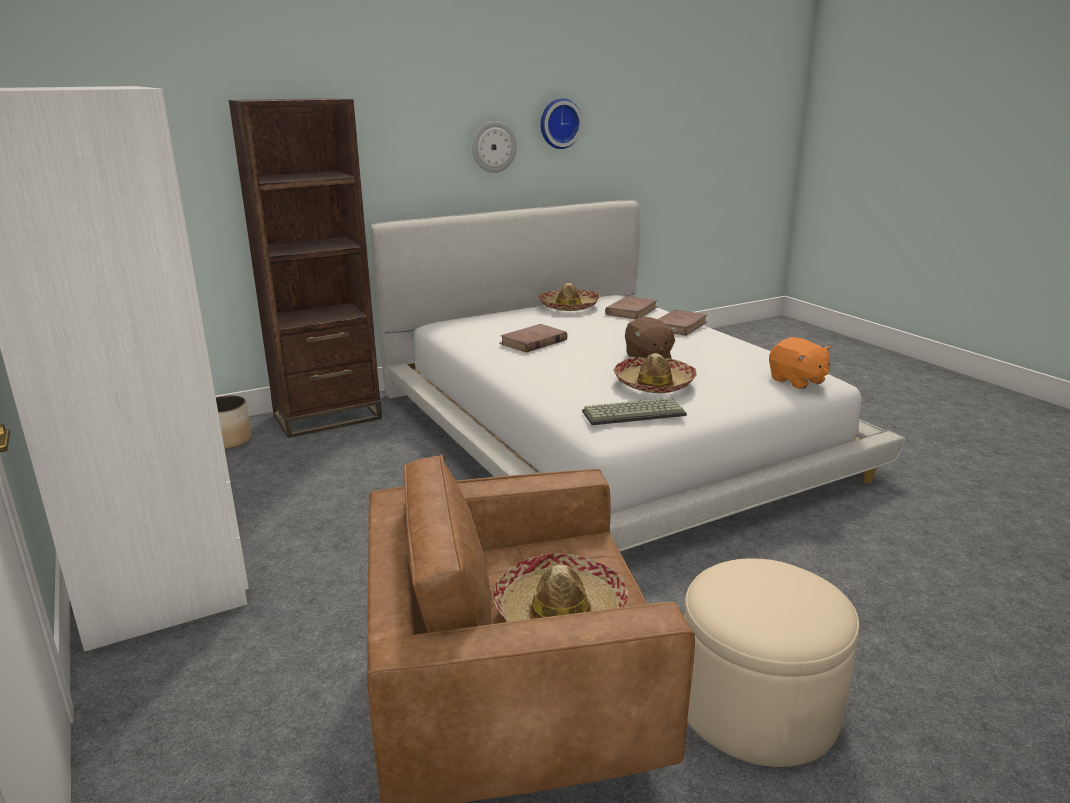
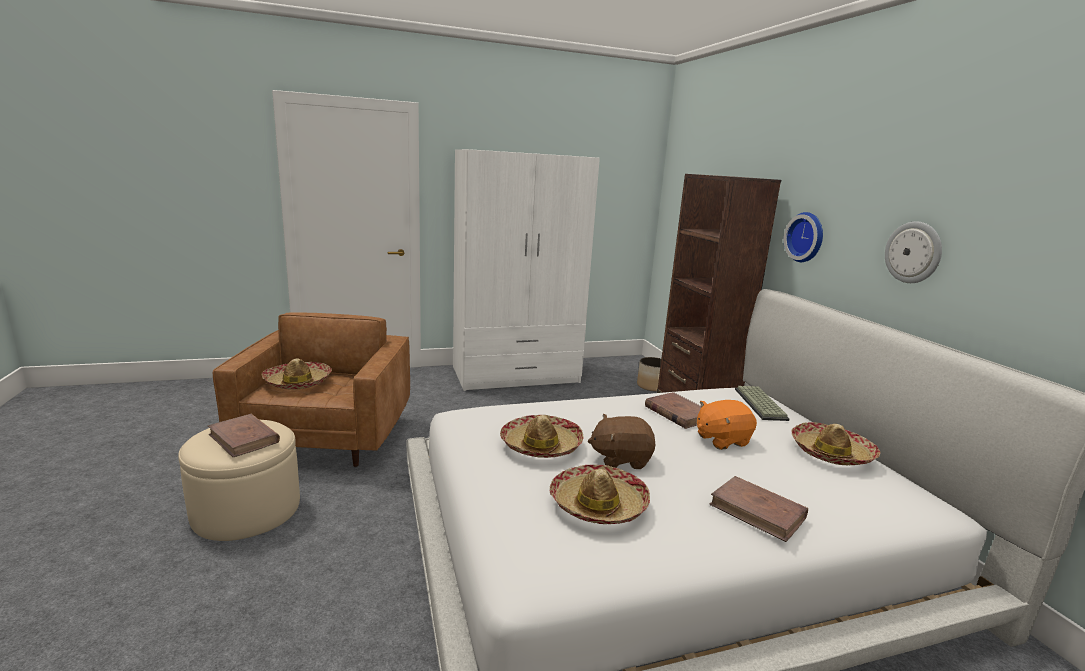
camera: 100 degrees right, 5 degrees down
wall clock [541,98,583,149] -> wall clock moved to [784,212,823,262]
keyboard [582,398,687,425] -> keyboard moved to [735,386,789,421]
brown book [605,296,658,319] -> brown book moved to [208,414,280,457]
orange plush toy [769,337,832,389] -> orange plush toy moved to [697,400,757,450]
none -> hat [550,465,650,524]

